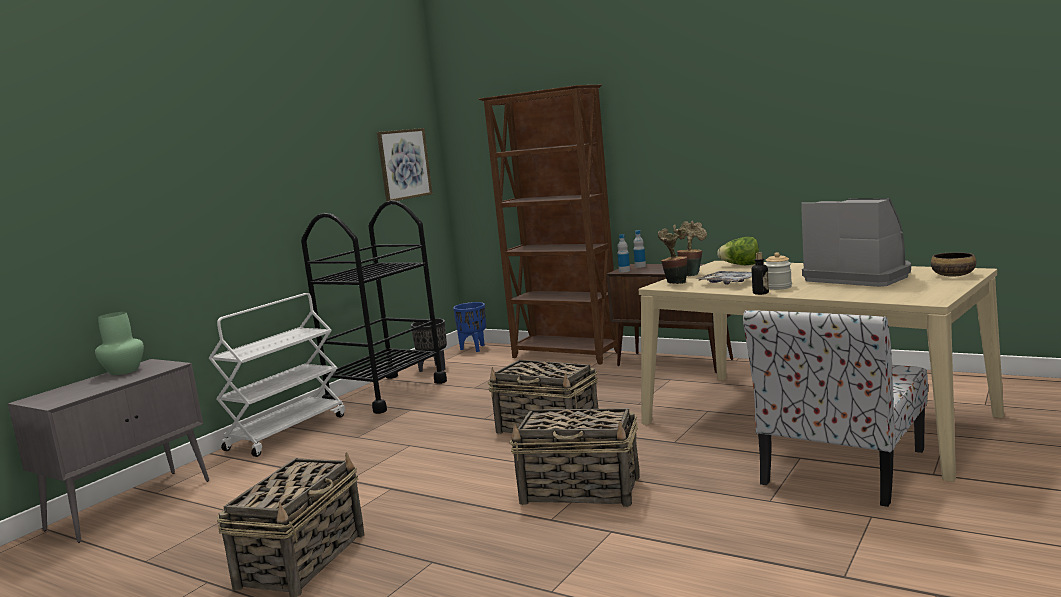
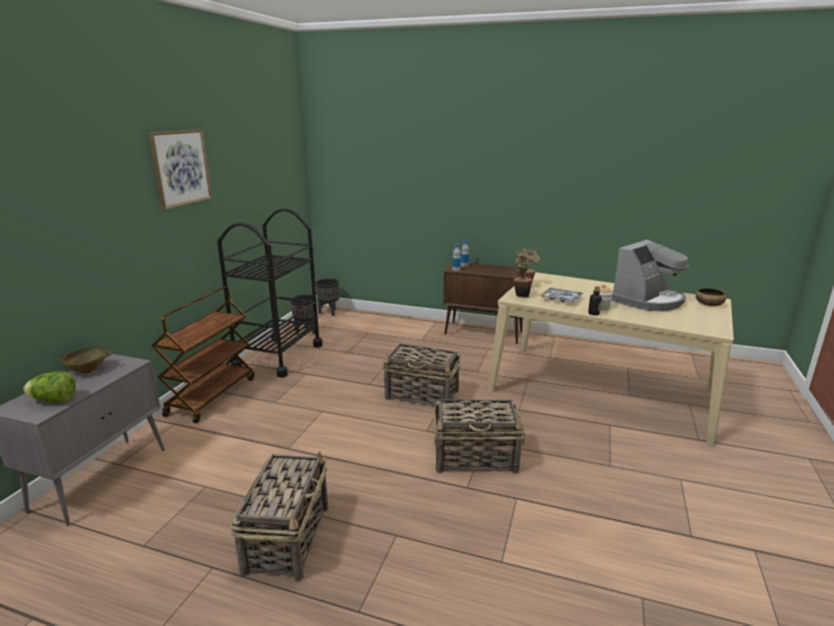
camera: 15 degrees left, 10 degrees up
green vase [95,312,144,375] -> beige bowl [57,347,112,374]
white cart [209,293,345,457] -> brown cart [151,286,254,423]
picture [377,128,433,202] -> picture moved to [148,129,212,210]
blue planter [453,302,486,352] -> black planter [315,278,339,316]
brown bookcase [479,85,618,364] -> none
lettuce [717,237,759,265] -> lettuce moved to [24,371,76,403]
chair [743,310,928,507] -> none
coffee machine [801,198,911,287] -> coffee machine turned 105 degrees clockwise [611,240,689,311]

